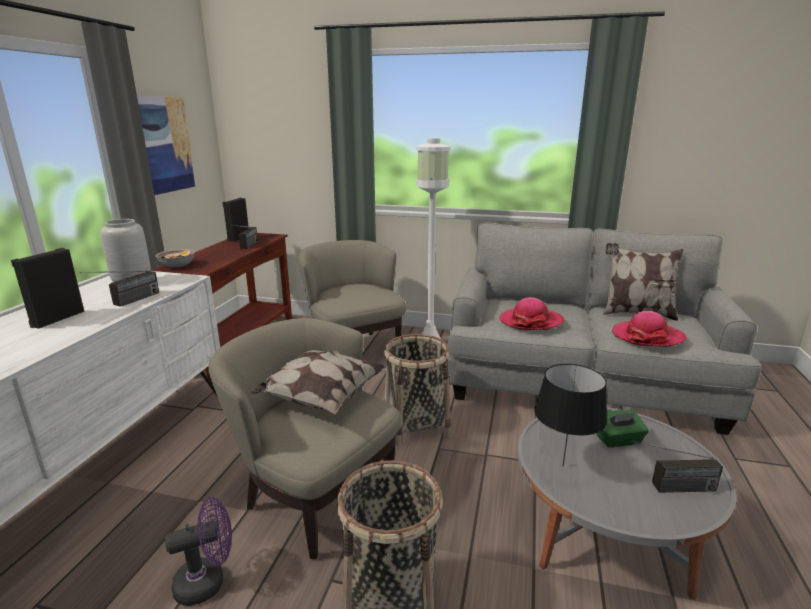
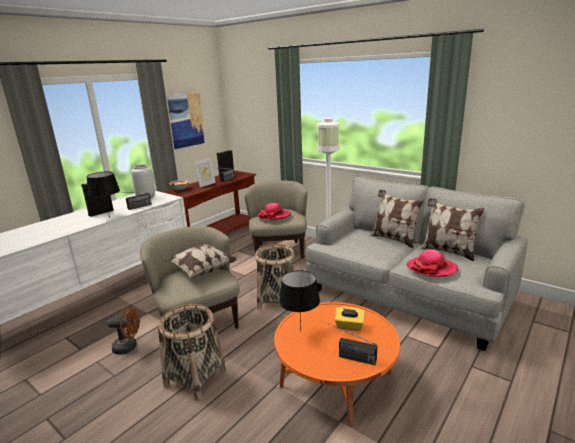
camera: 25 degrees right, 0 degrees up
purple fan [165,497,232,606] -> brown fan [108,307,140,355]
hat [499,297,564,330] -> hat moved to [257,203,291,220]
grey coffee table [517,407,736,600] -> orange coffee table [274,302,400,427]
green tissue box [596,409,649,448] -> yellow tissue box [335,307,365,331]
none -> black table lamp [87,171,120,218]
none -> picture frame [194,158,216,187]
none -> pillow [370,189,424,248]

